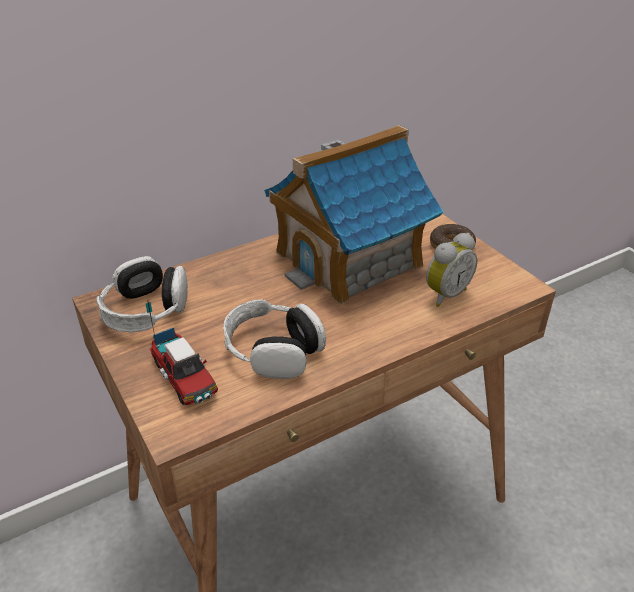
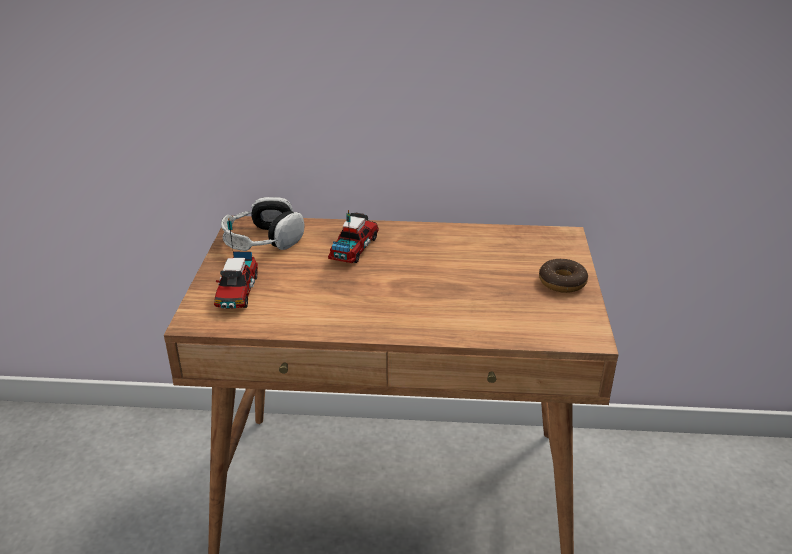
camera: 35 degrees right, 5 degrees down
headphones [223,299,326,379] -> none
toy house [264,125,444,305] -> none
alarm clock [426,233,477,307] -> none
none -> toy truck [328,210,379,263]

